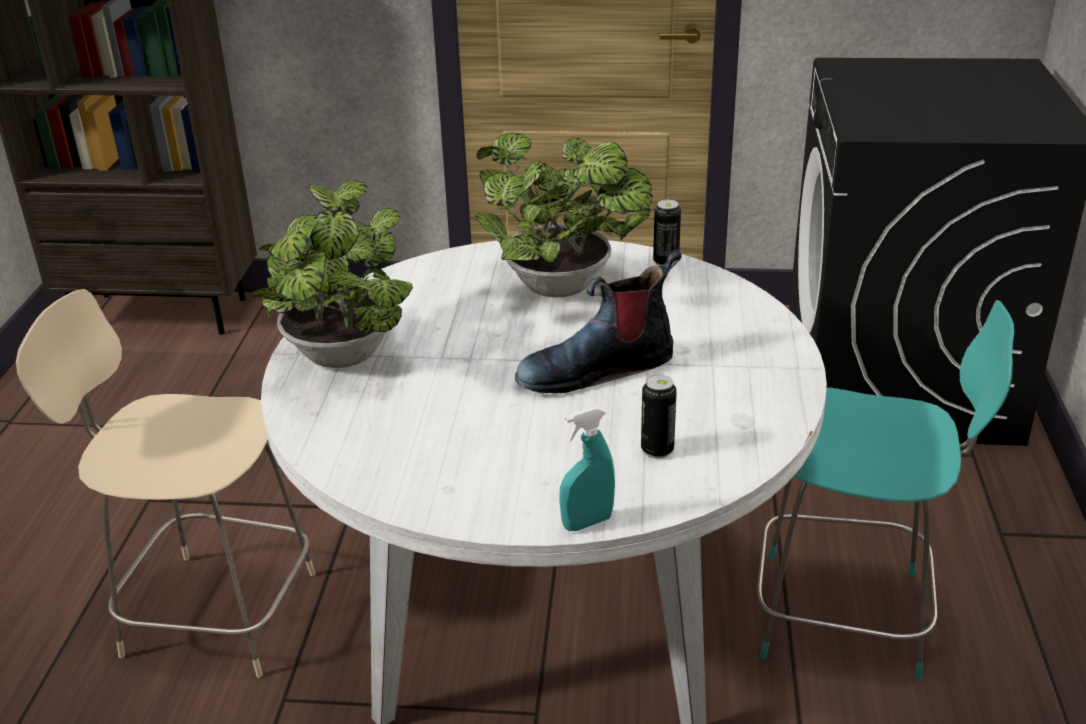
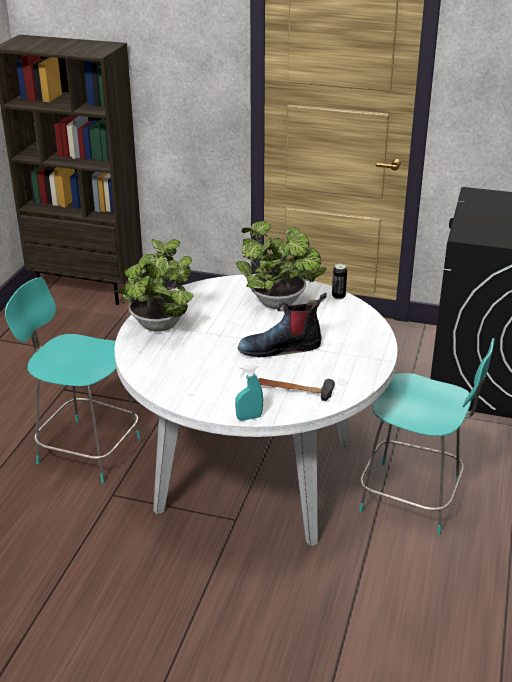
camera: 10 degrees right, 0 degrees up
beige chair [16,289,316,677] -> turquoise chair [5,277,141,483]
can [641,374,677,459] -> hammer [258,378,335,401]

